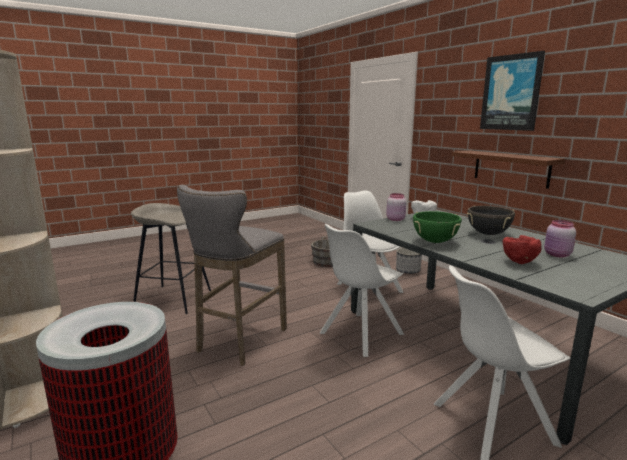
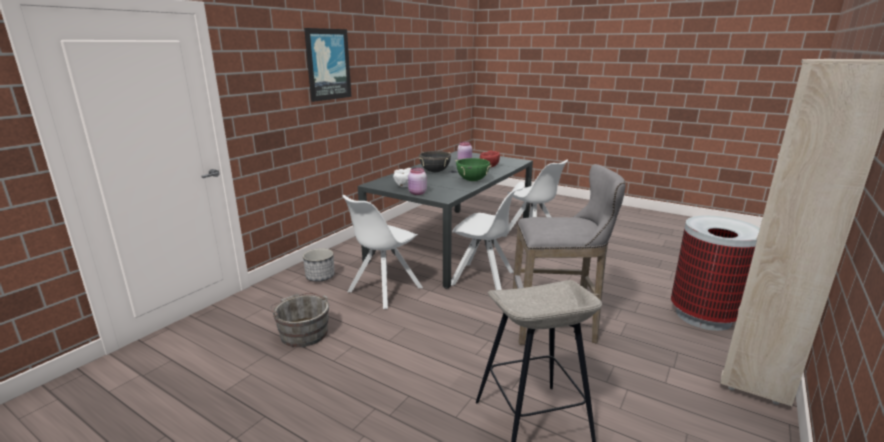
camera: 115 degrees left, 5 degrees up
brown shelf [451,150,565,189] -> none

